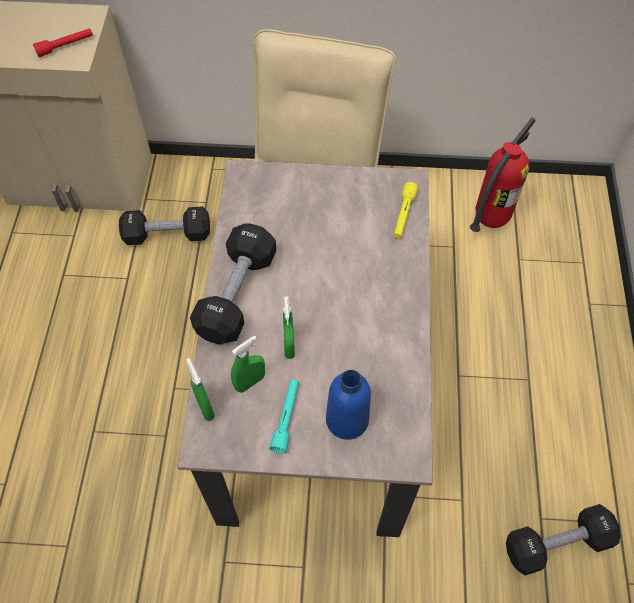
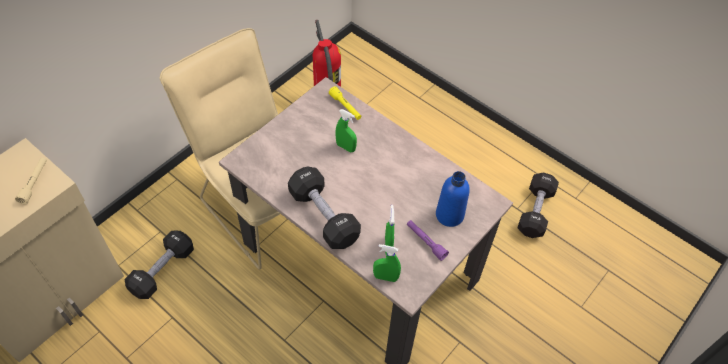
camera: 55 degrees left, 5 degrees down
red flashlight [33,28,93,57] -> beige flashlight [15,158,47,204]
turquoise flashlight [269,380,299,454] -> purple flashlight [407,220,449,261]
green spray bottle [283,296,295,359] -> green spray bottle moved to [335,109,357,152]

